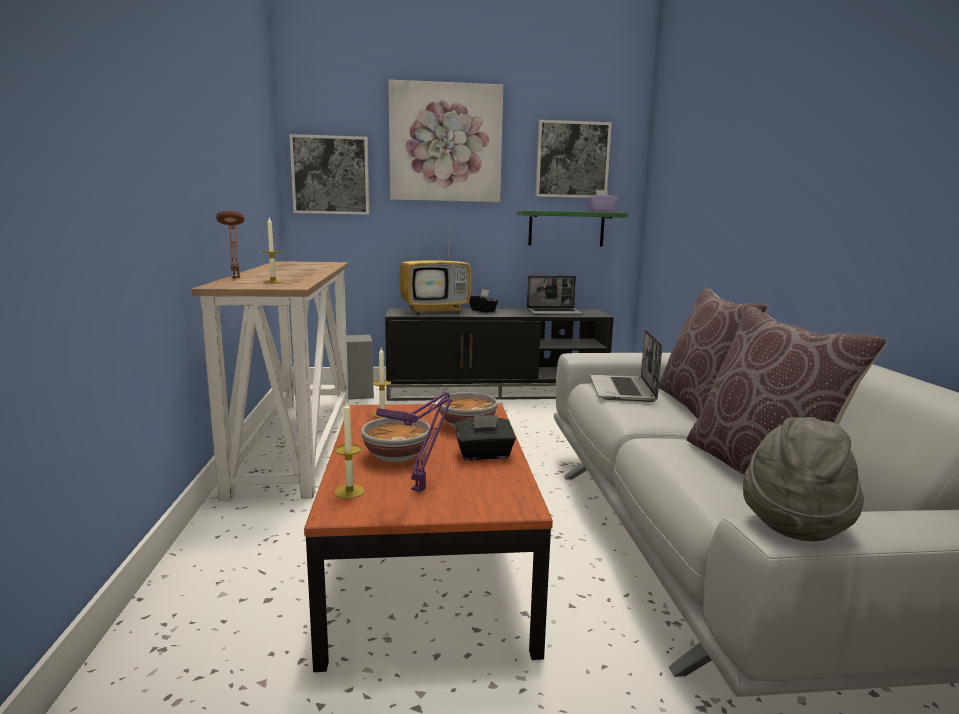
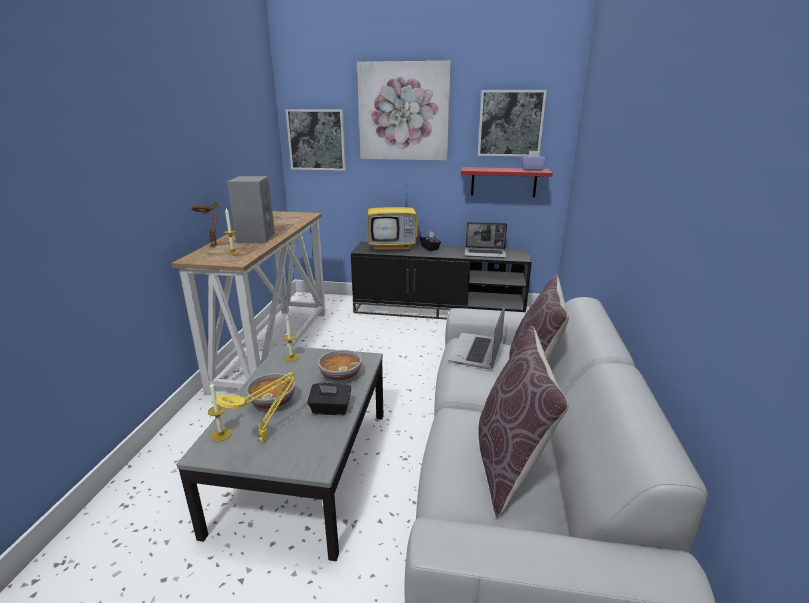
camera: 15 degrees right, 10 degrees up
brown coffee table [304,403,553,672] -> grey coffee table [176,345,383,561]
grey speaker [346,335,374,400] -> grey speaker moved to [227,176,275,243]
purple table lamp [376,392,452,492] -> yellow table lamp [216,372,296,442]
green shelf [517,210,628,246] -> red shelf [461,167,553,197]
grey hat [743,417,864,541] -> none

